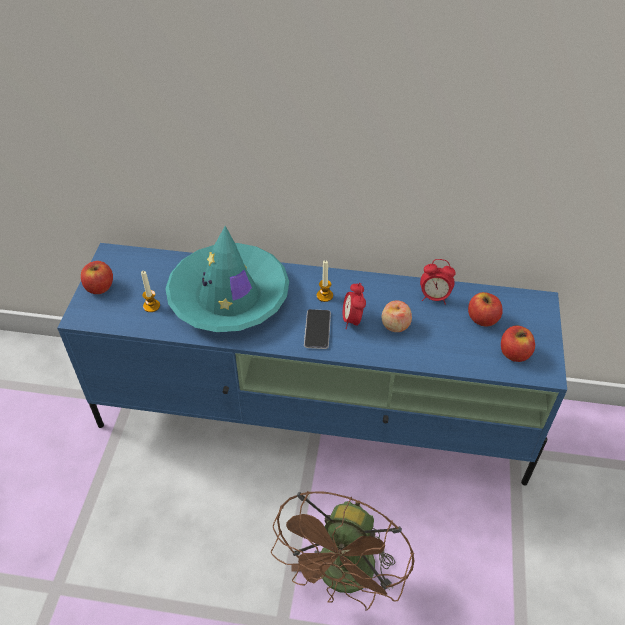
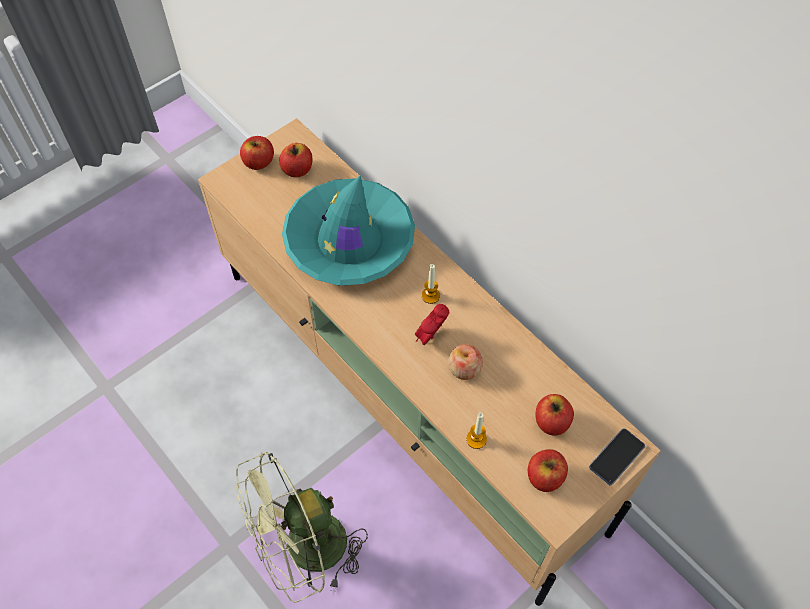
camera: 40 degrees right, 10 degrees up
blue tv stand [57,243,567,485] -> beige tv stand [198,118,661,606]
candle [141,271,160,312] -> candle moved to [466,412,487,449]
brown fan [271,491,414,611] -> green fan [236,452,368,603]
phone [304,309,331,349] -> phone moved to [589,428,645,485]
alarm clock [420,259,456,305] -> none
none -> apple [279,143,313,177]

